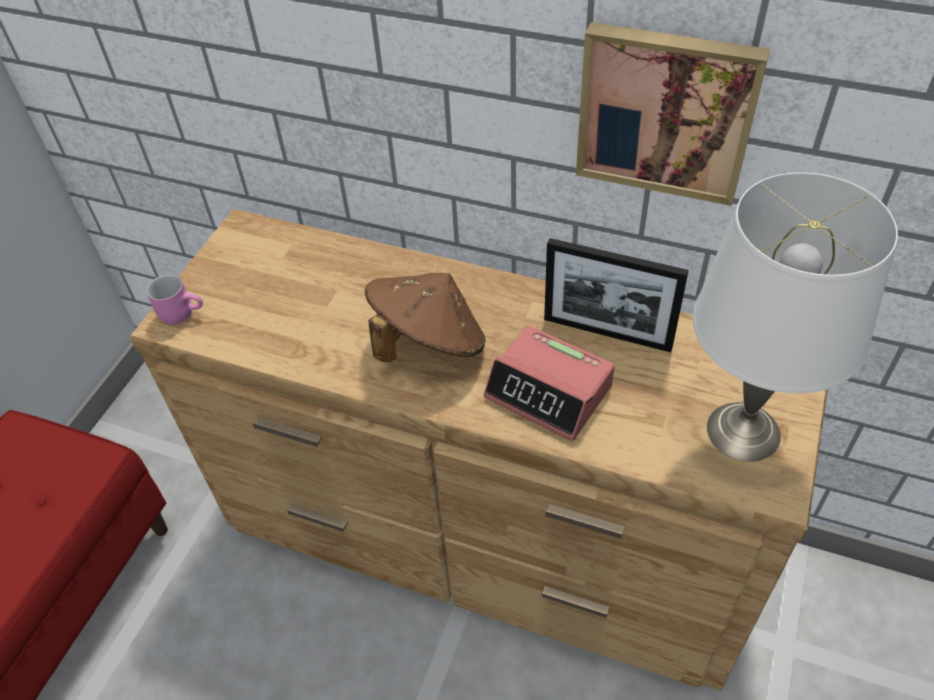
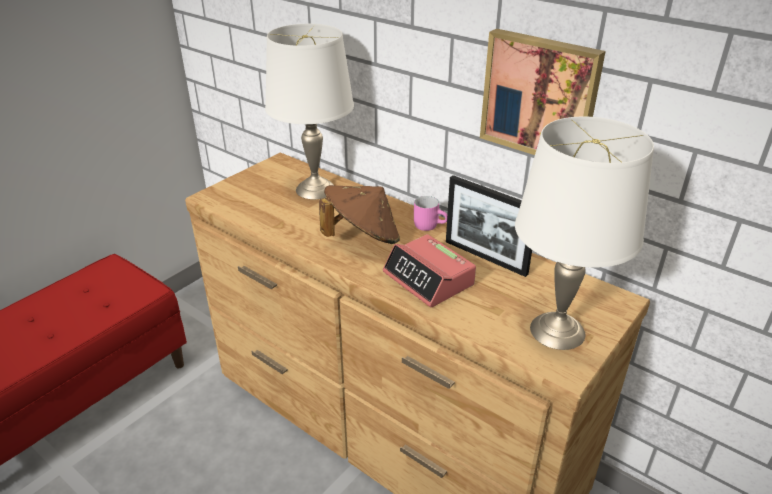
camera: 15 degrees right, 15 degrees down
pink mug [146,275,203,325] -> pink mug moved to [414,196,447,231]
none -> white table lamp [265,24,354,199]

